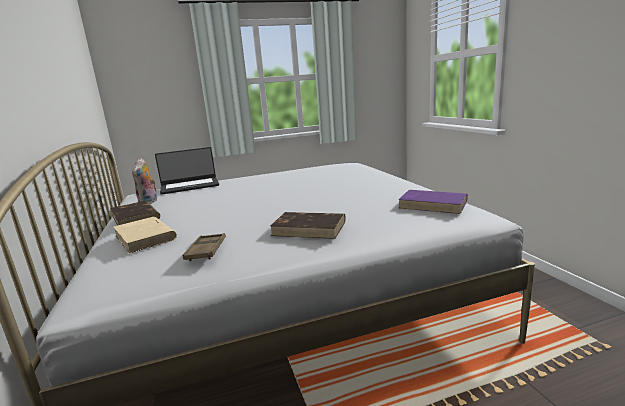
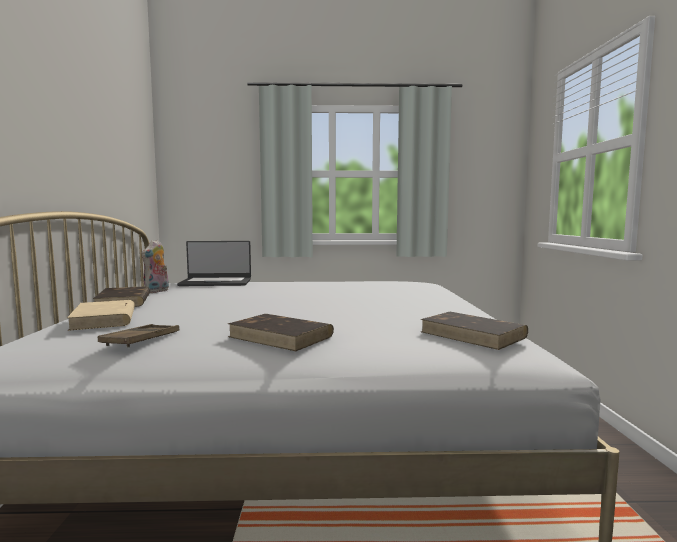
camera: 15 degrees right, 10 degrees down
purple book [398,190,468,214] -> brown book [421,312,528,350]

